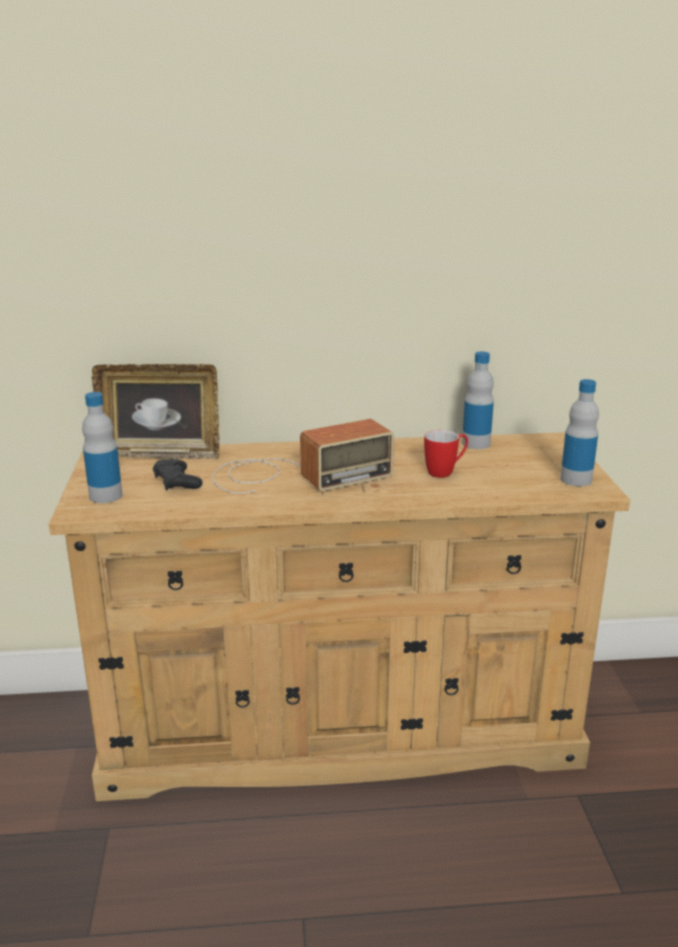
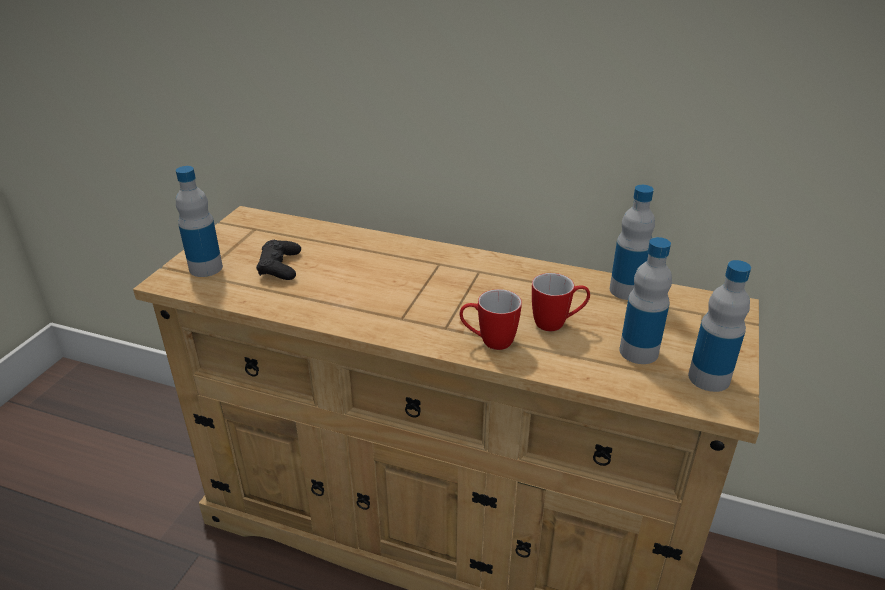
camera: 25 degrees right, 10 degrees up
picture frame [92,364,220,459] -> none
radio [212,419,394,494] -> none
none -> mug [460,289,522,350]
none -> bottle [619,237,672,364]

